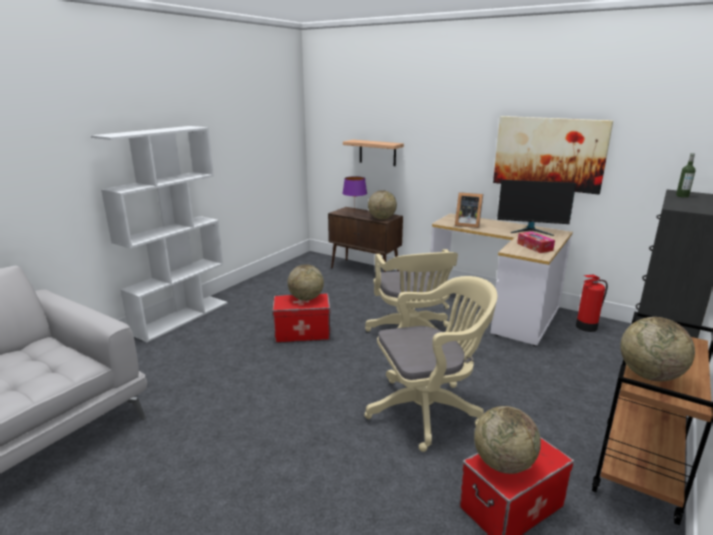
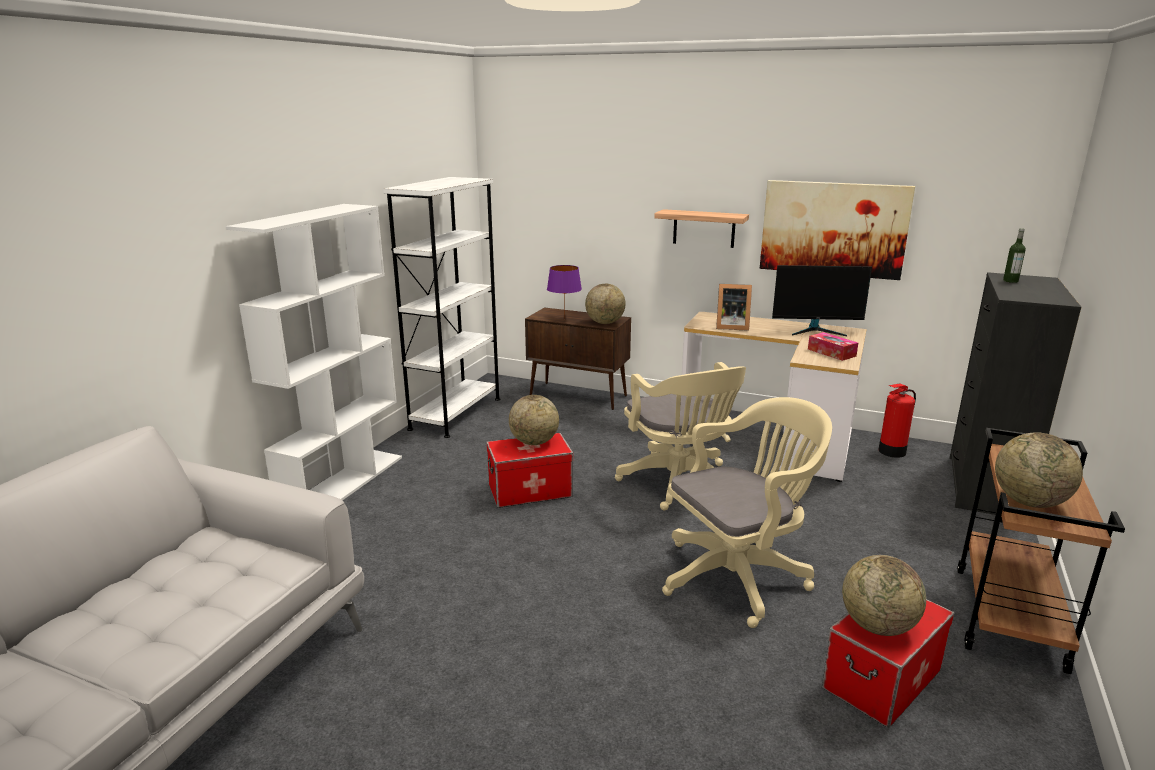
camera: 10 degrees left, 0 degrees up
shelf [343,140,404,166] -> shelf moved to [654,209,749,248]
none -> white bookcase [383,177,500,438]

